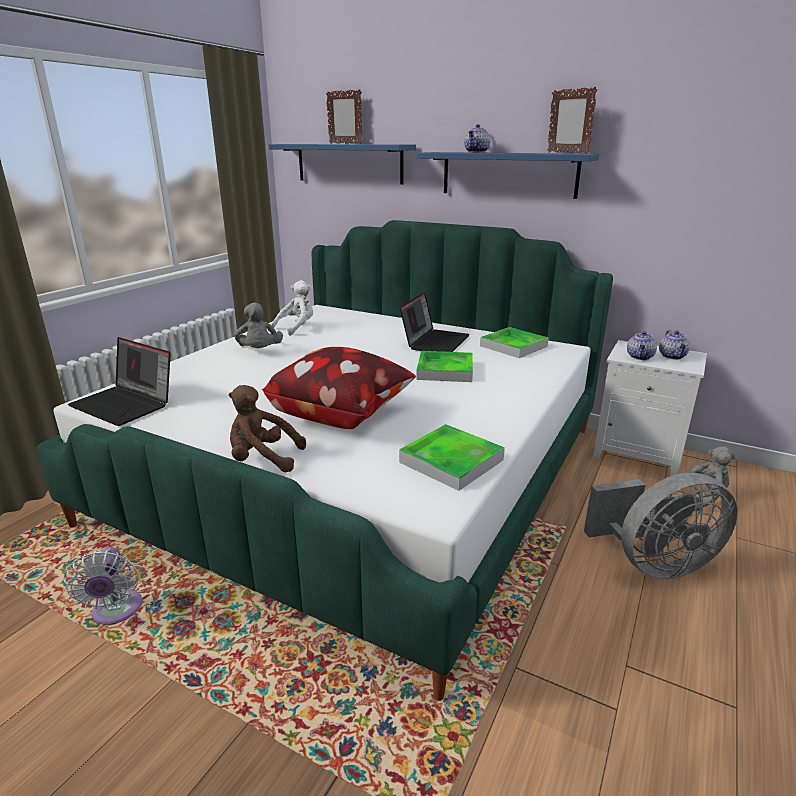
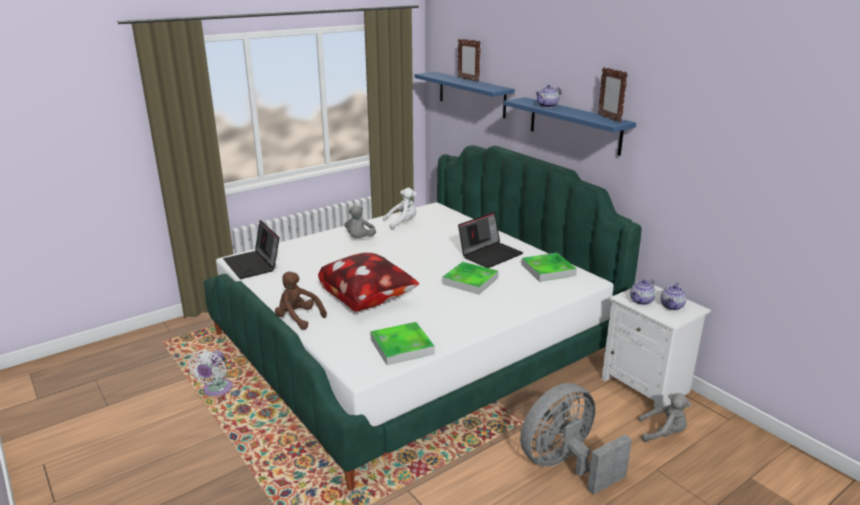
camera: 25 degrees right, 0 degrees up
grey fan [584,472,737,579] -> grey fan turned 135 degrees clockwise [520,383,632,495]

